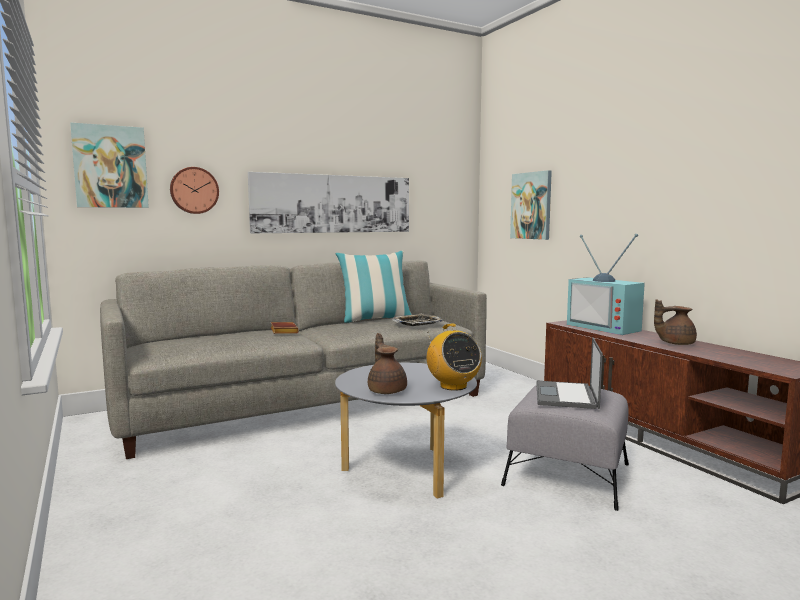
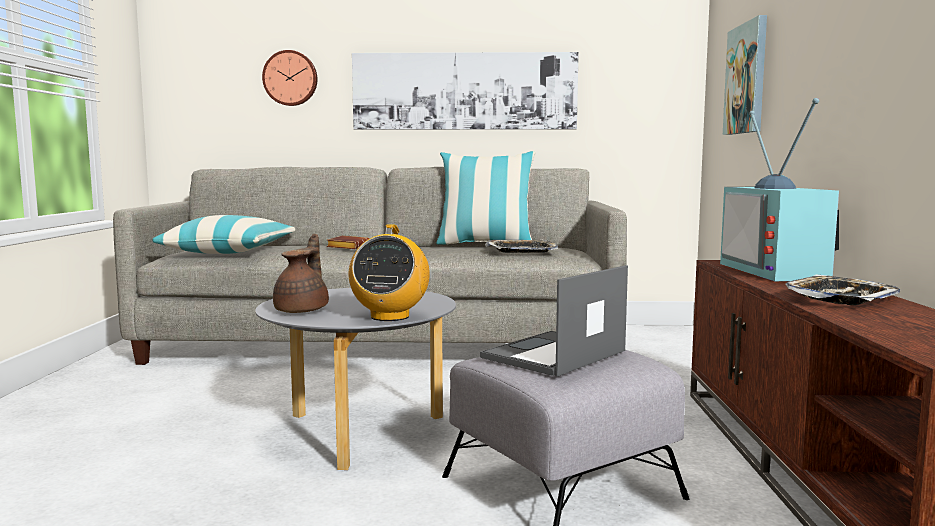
camera: 30 degrees right, 0 degrees up
picture [70,122,149,208] -> none
brown teapot [654,299,697,345] -> tray [785,275,900,305]
none -> pillow [152,215,295,254]

